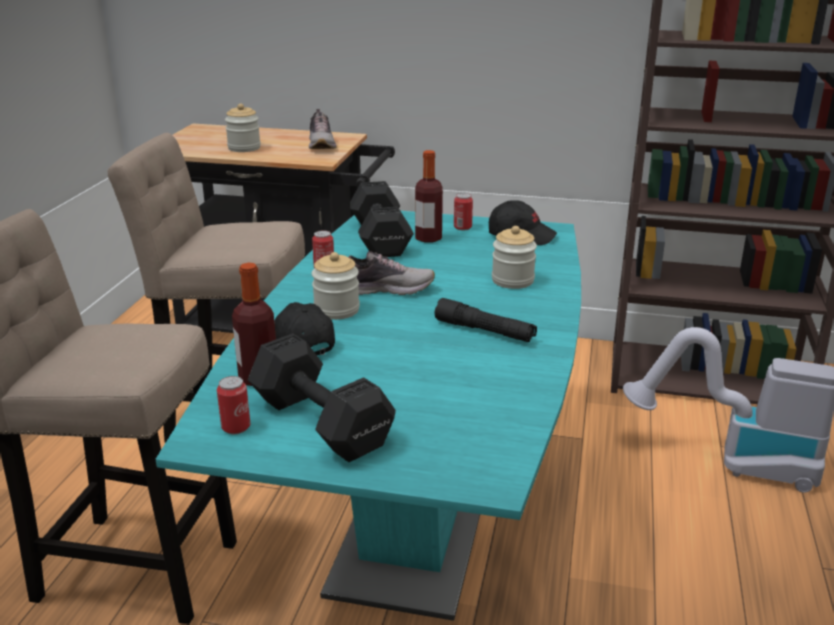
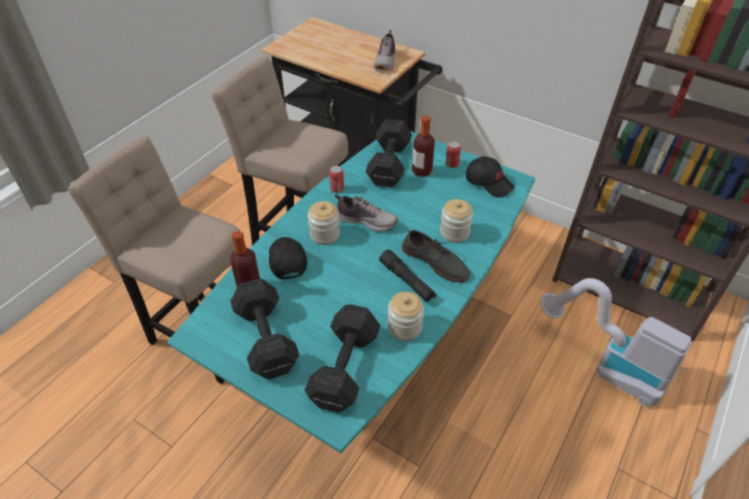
camera: 20 degrees right, 20 degrees up
can [217,376,250,434] -> none
jar [225,104,261,152] -> jar moved to [387,292,424,341]
none -> black dumbbell [304,304,381,413]
none -> grey shoe [402,230,470,283]

